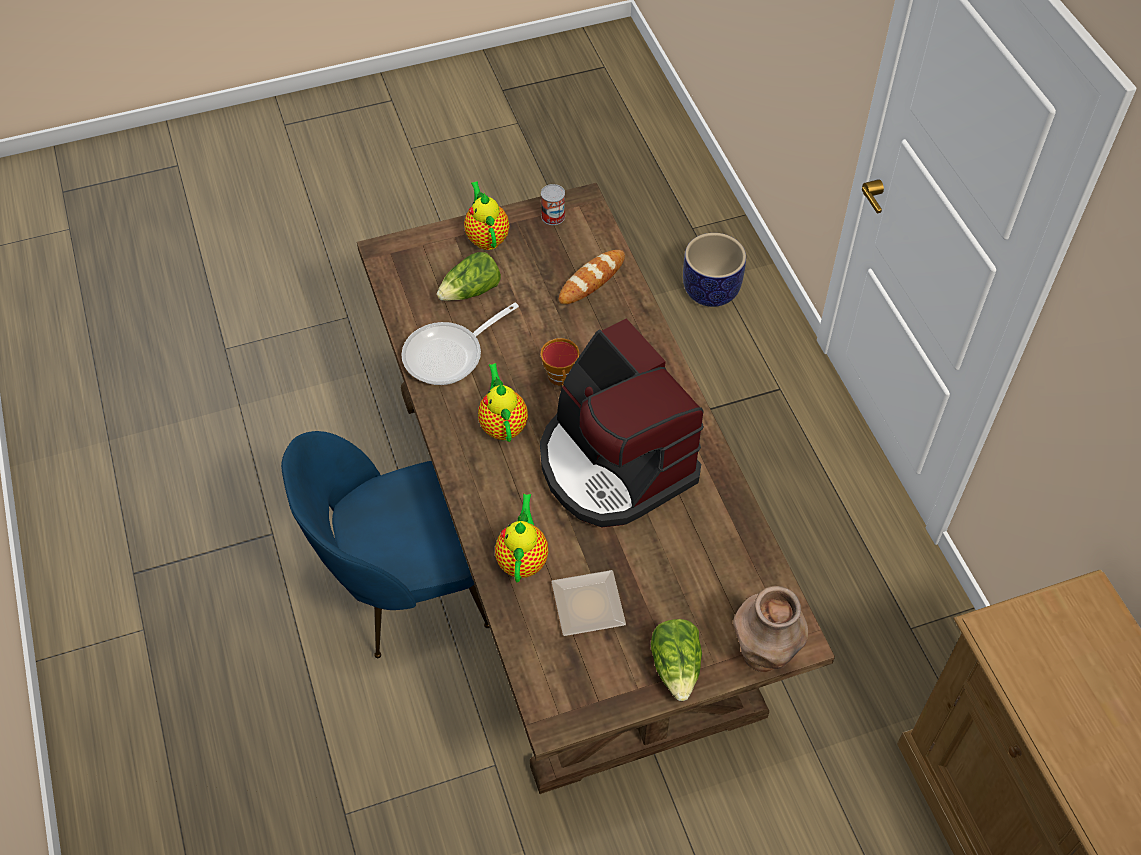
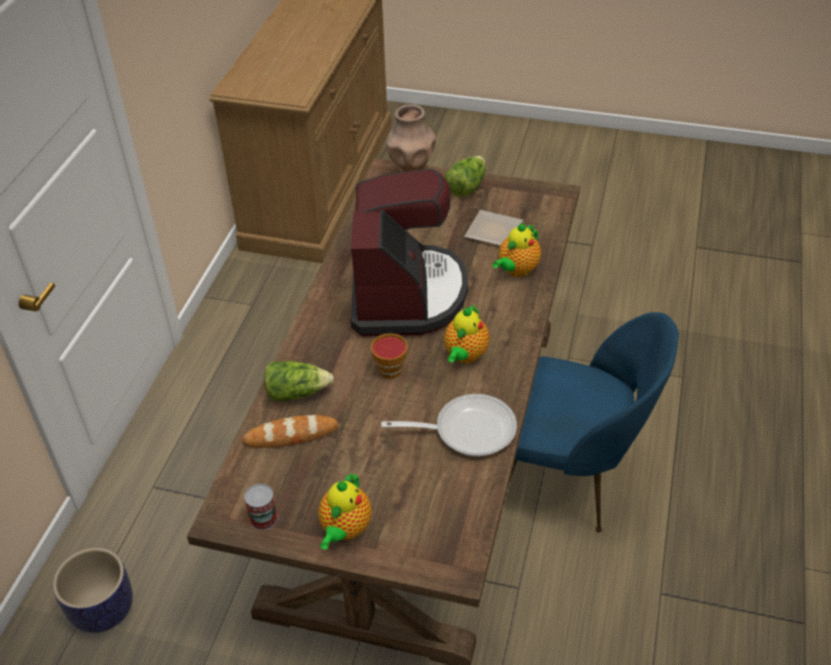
camera: 145 degrees left, 10 degrees down
lettuce [437,252,501,301] -> lettuce moved to [264,361,334,402]

